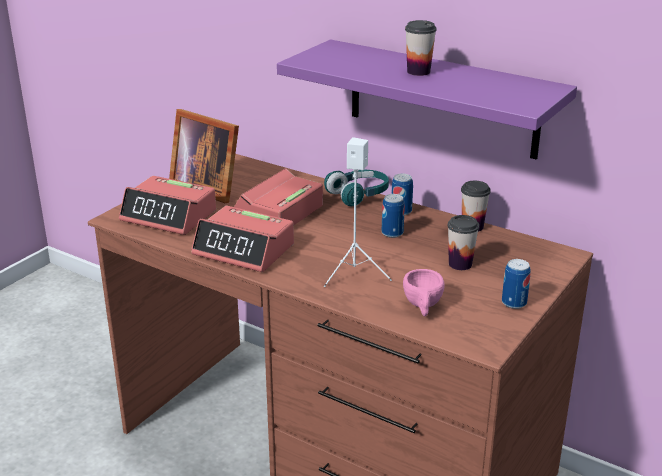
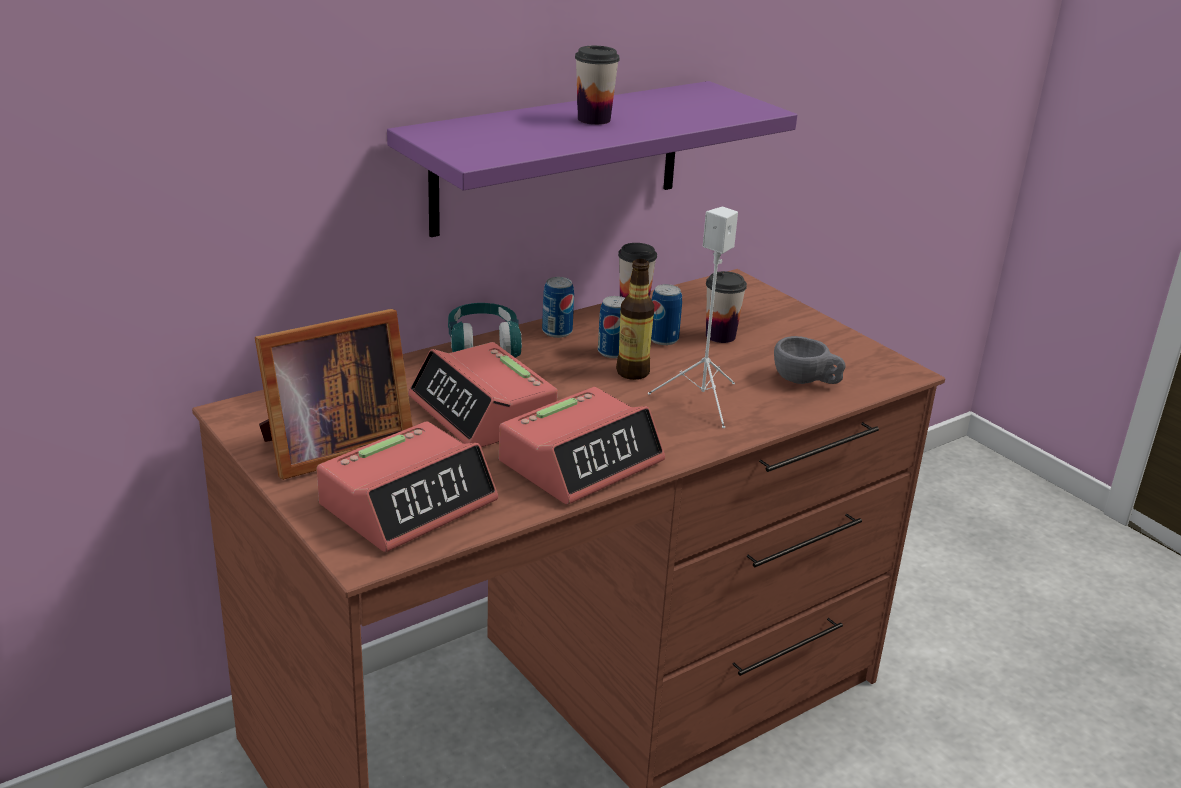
camera: 70 degrees left, 0 degrees up
pink cup [403,269,445,316] -> grey cup [774,336,845,384]
can [502,259,531,309] -> can moved to [651,284,682,345]
none -> bottle [616,259,654,380]

